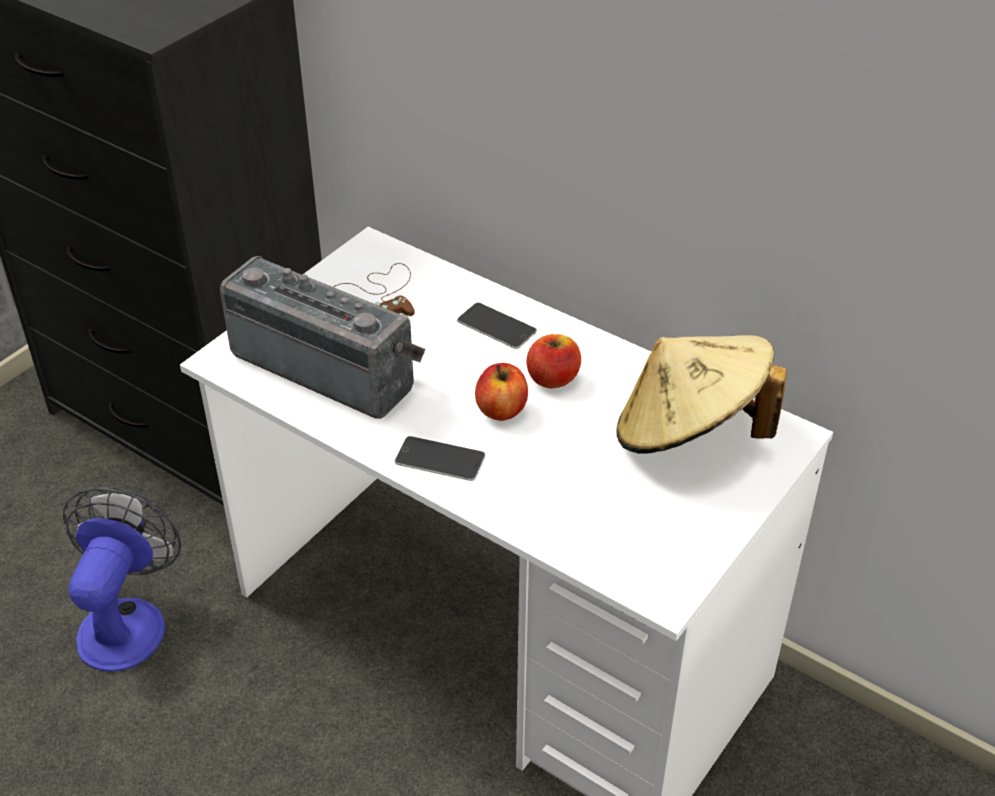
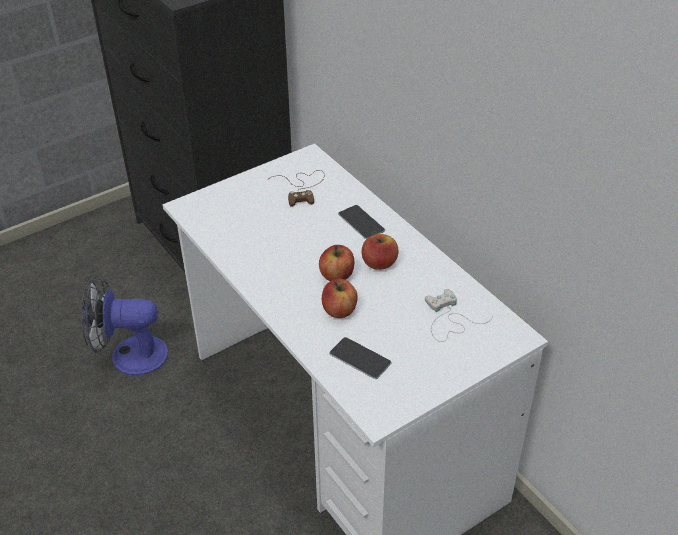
camera: 20 degrees right, 0 degrees up
fan [63,487,181,672] -> fan turned 120 degrees counterclockwise [81,276,168,375]
radio [220,256,425,419] -> none
phone [394,436,486,481] -> phone moved to [329,337,391,379]
beige hat [616,335,787,454] -> white game controller [425,289,493,342]
none -> apple [322,279,358,318]

